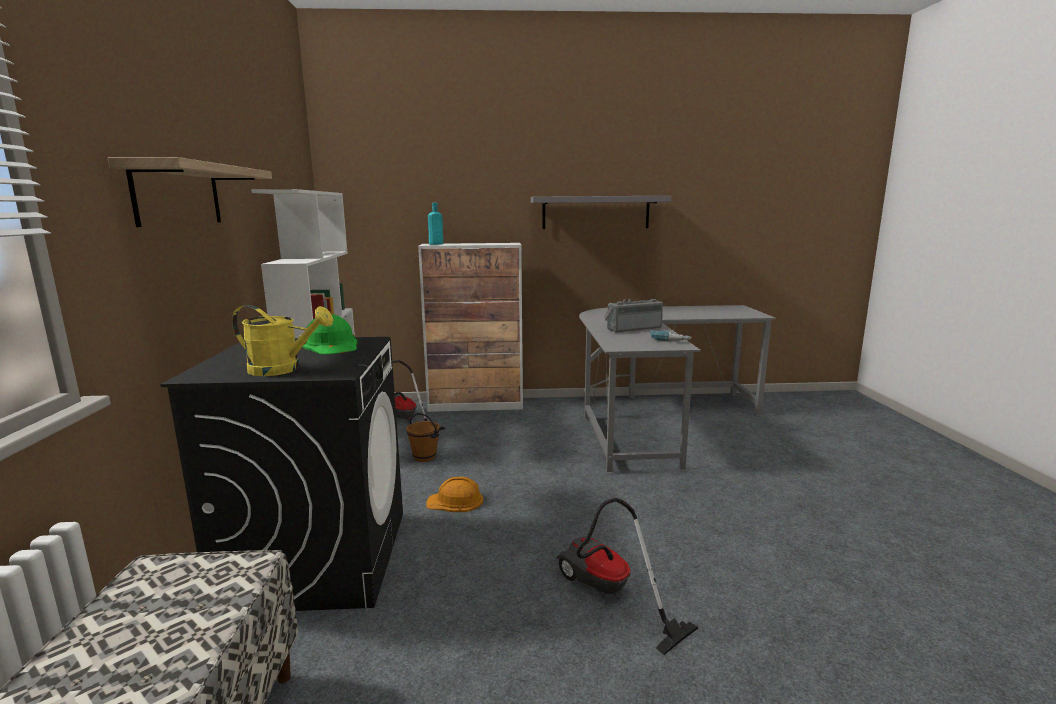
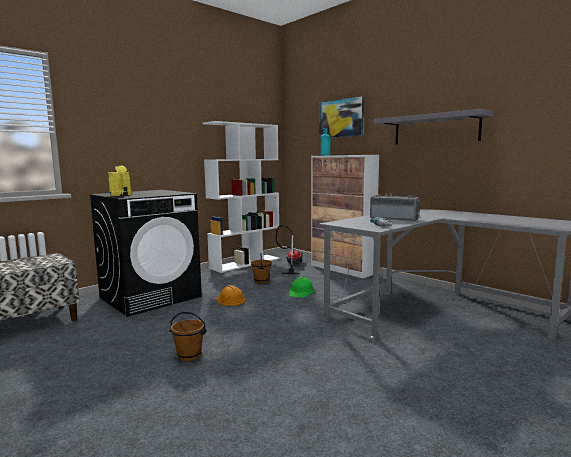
camera: 50 degrees right, 5 degrees down
shelf [108,157,272,227] -> none
green hard hat [302,314,358,355] -> green hard hat moved to [289,276,314,298]
vacuum cleaner [557,498,698,655] -> brown bucket [169,312,207,362]
none -> picture [319,96,364,138]

